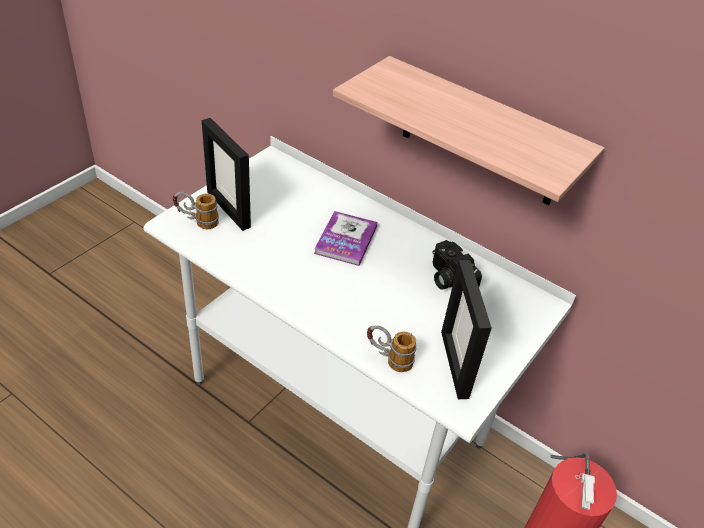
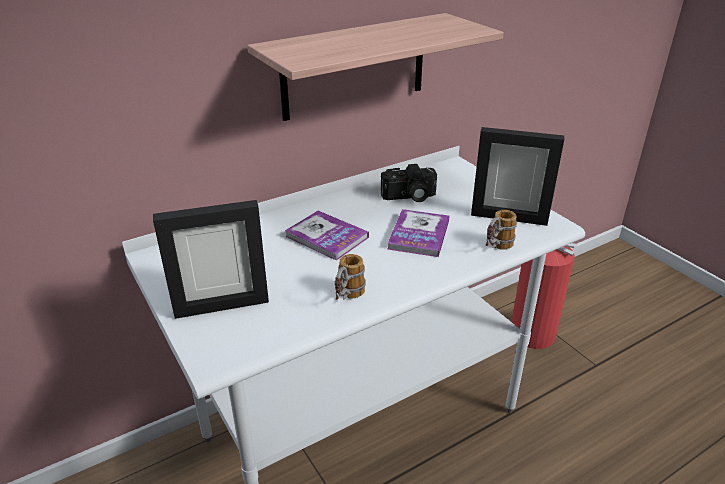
camera: 65 degrees left, 10 degrees down
mug [172,192,219,229] -> mug moved to [335,254,366,300]
none -> book [387,209,449,257]

